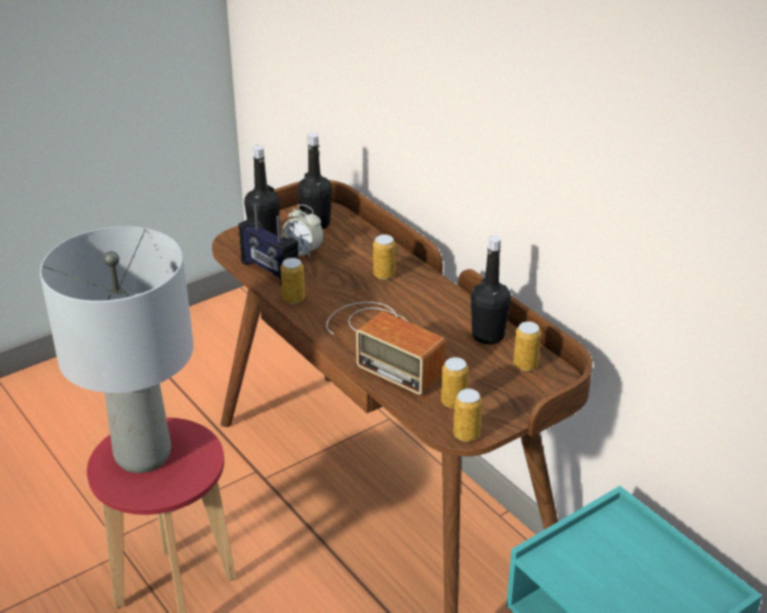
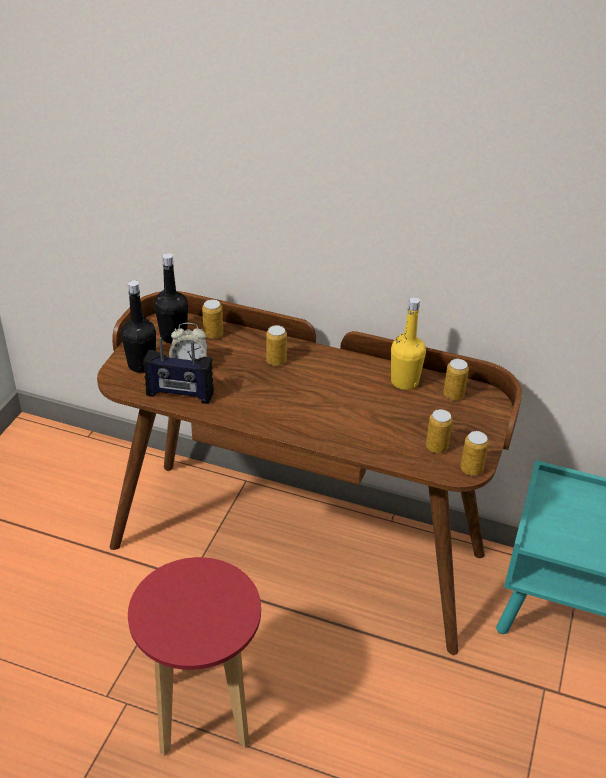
camera: 35 degrees left, 5 degrees up
grey table lamp [40,226,194,473] -> none
can [280,258,305,304] -> can moved to [202,299,223,339]
radio [326,302,446,395] -> none
black bottle [471,236,511,344] -> yellow bottle [391,297,426,390]

